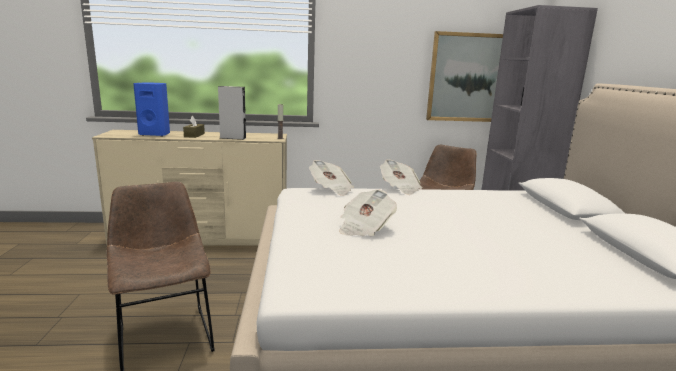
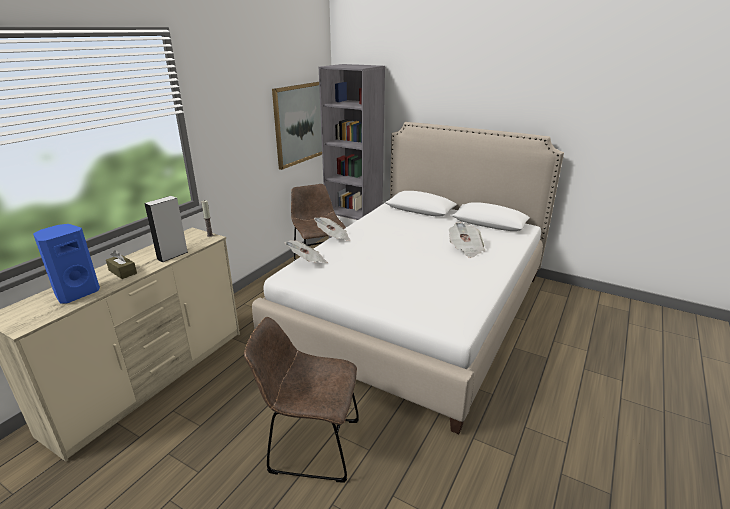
camera: 55 degrees left, 10 degrees up
newspaper [339,190,397,236] -> newspaper moved to [449,222,485,258]

